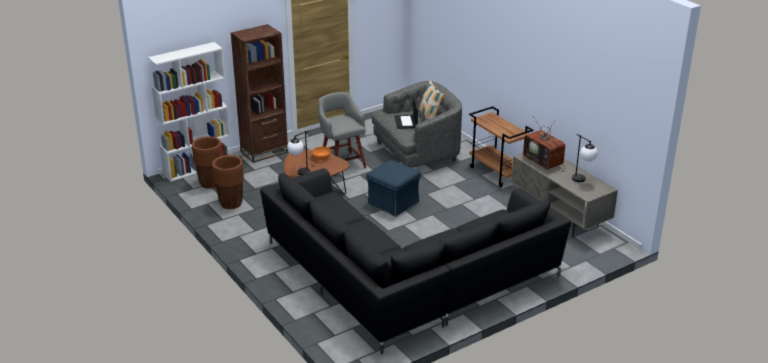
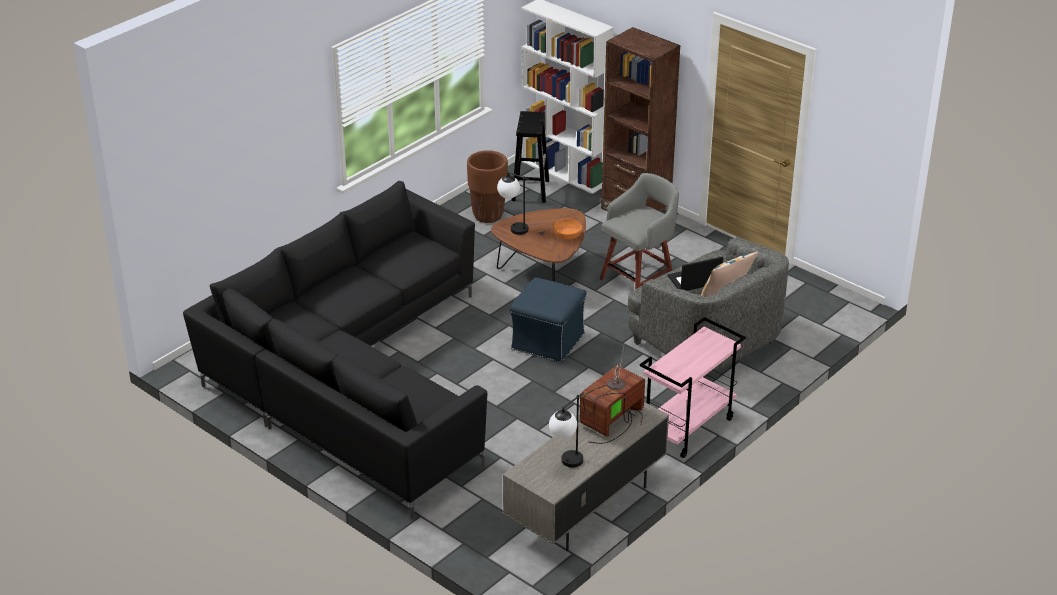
camera: 75 degrees right, 5 degrees up
brown planter [192,136,222,189] -> black stool [512,111,549,203]
brown cart [469,106,533,187] -> pink cart [640,317,746,458]

